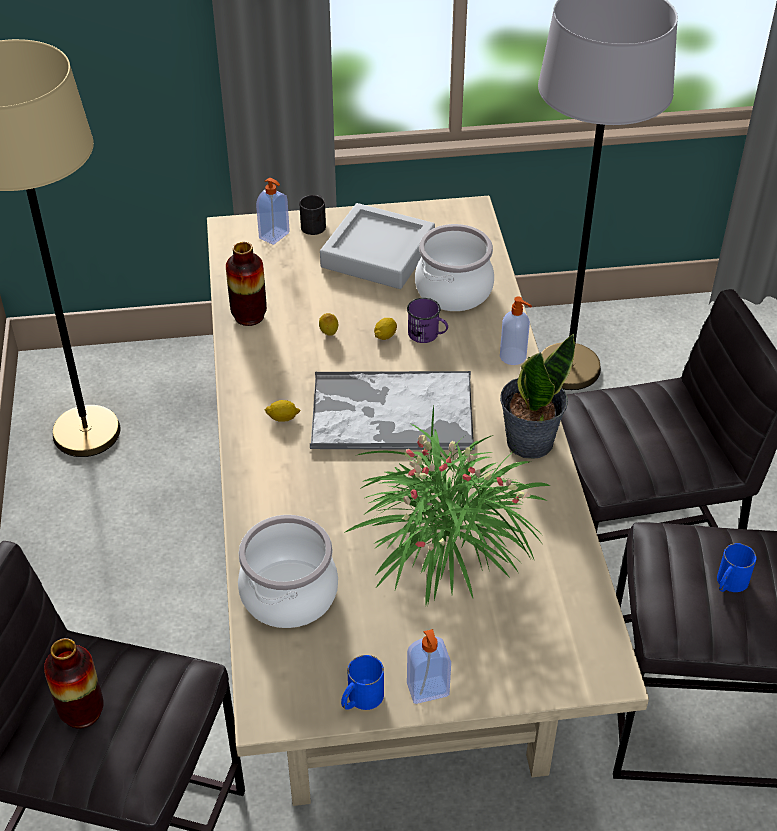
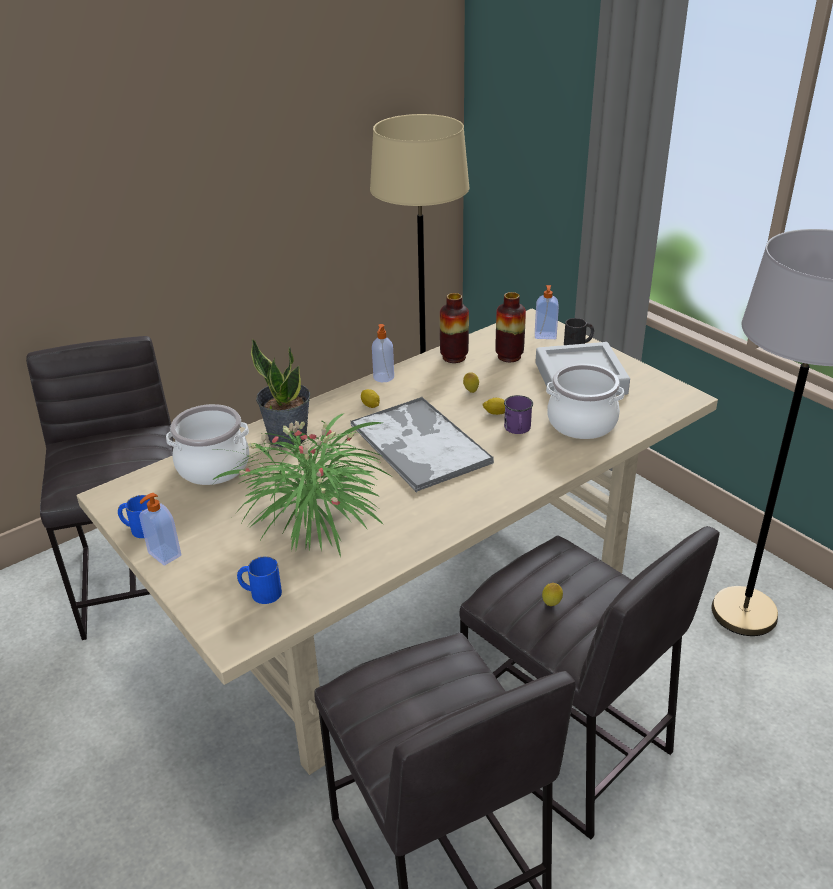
camera: 60 degrees right, 10 degrees down
vase [44,638,104,729] -> vase moved to [495,292,526,362]
soap dispenser [500,297,532,365] -> soap dispenser moved to [372,324,394,382]
potted plant [500,334,575,459] -> potted plant moved to [251,339,310,447]
blue mug [717,543,756,592] -> blue mug moved to [237,556,282,604]
none -> lemon [542,583,563,606]

